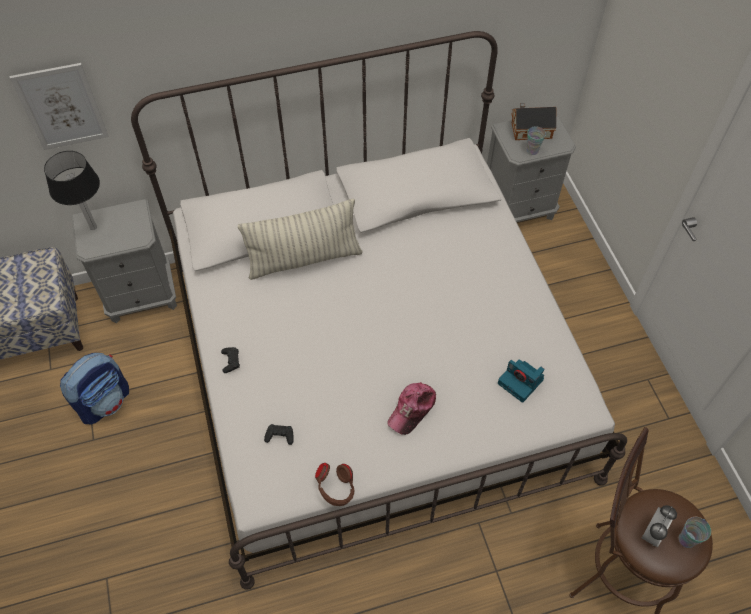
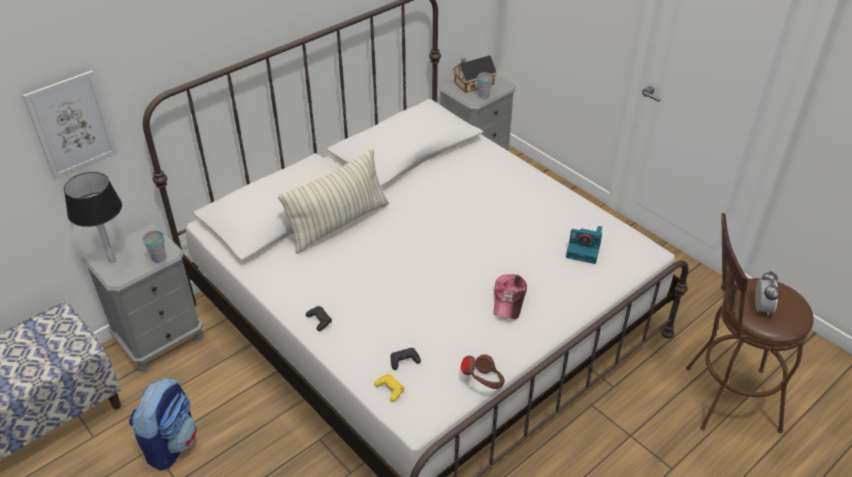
camera: 25 degrees left, 15 degrees down
cup [679,517,711,548] -> cup moved to [143,230,166,263]
none -> yellow game controller [374,374,405,402]

